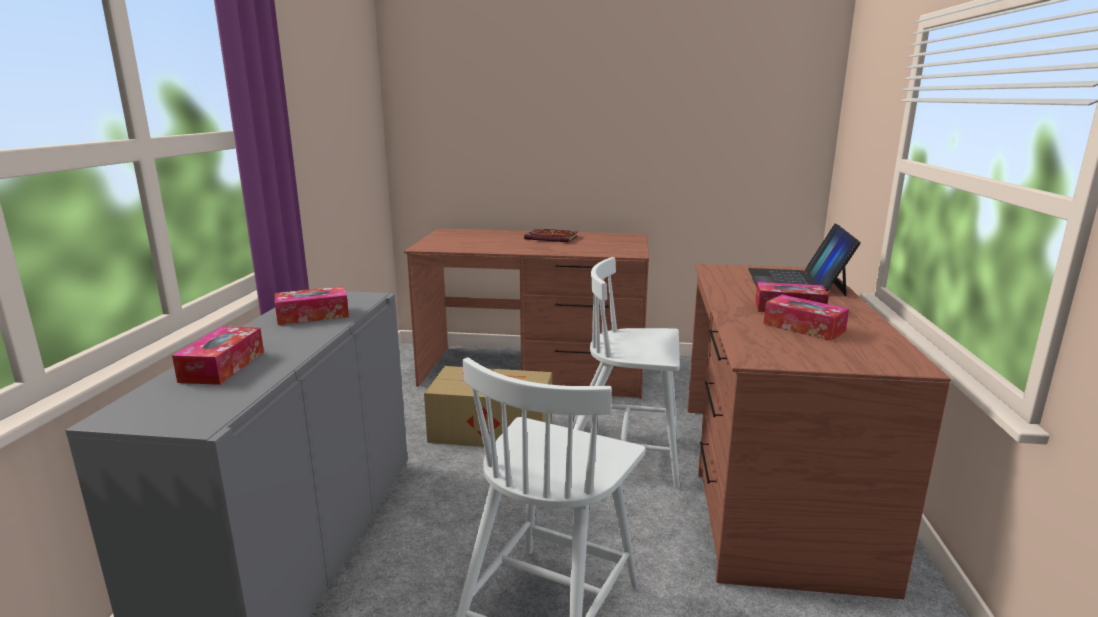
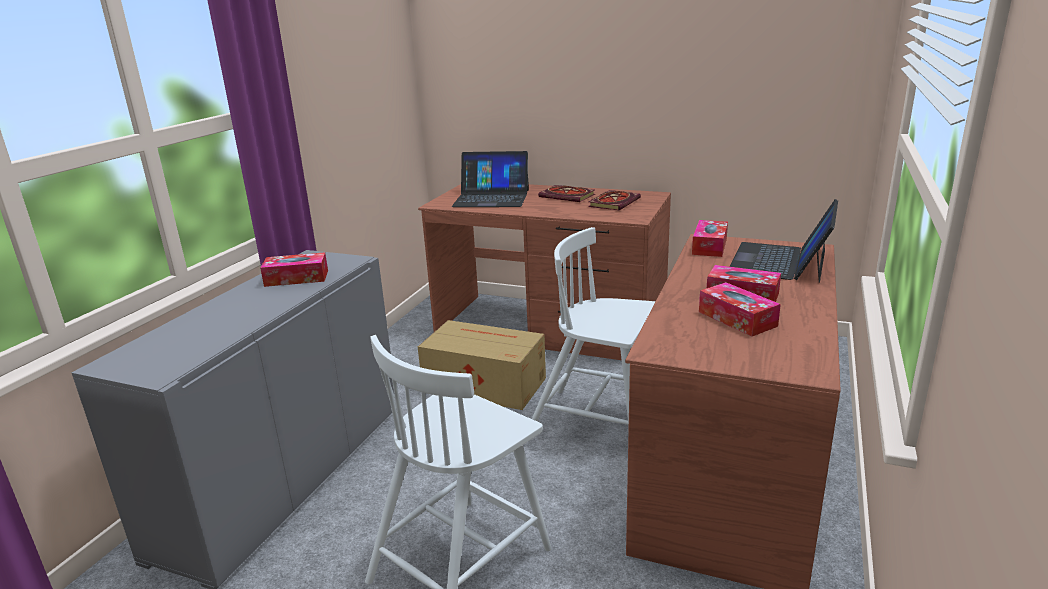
camera: 15 degrees right, 5 degrees up
tissue box [172,326,264,385] -> tissue box moved to [692,220,728,257]
none -> laptop [452,151,529,207]
none -> book [588,190,641,210]

